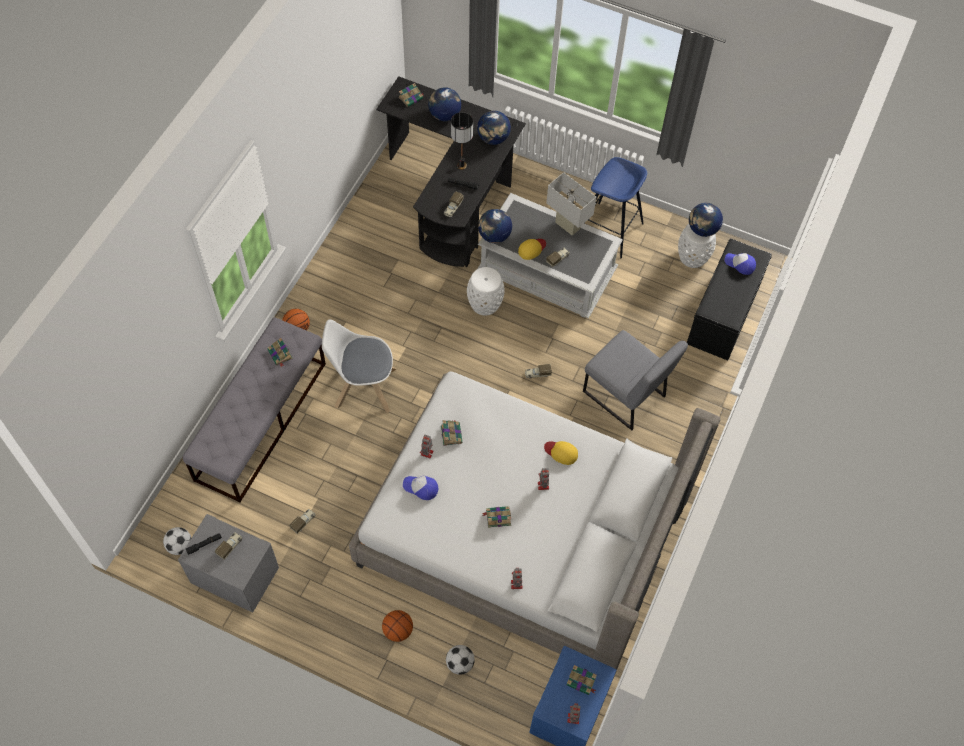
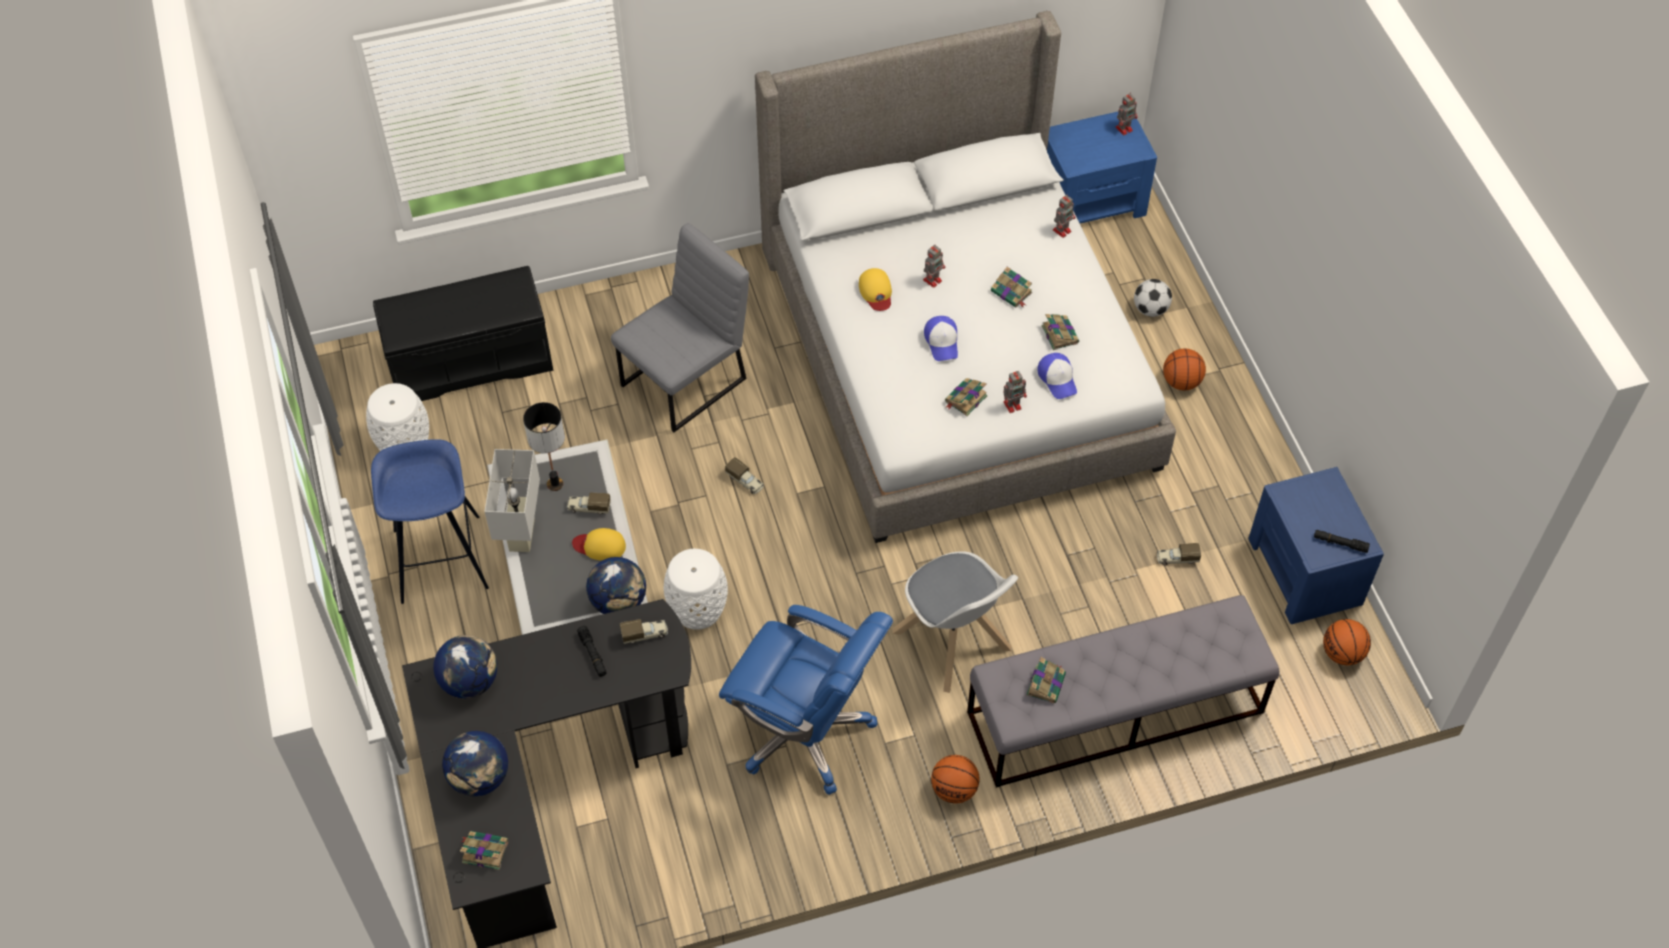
camera: 130 degrees left, 5 degrees down
football [163,527,191,555] -> basketball [1323,619,1371,665]
grey nightstand [178,514,279,613] -> blue nightstand [1248,467,1384,624]
toy truck [215,532,243,560] -> none
table lamp [451,112,473,170] -> table lamp moved to [523,402,565,491]
book [567,665,597,695] -> book moved to [1042,314,1079,350]
grey chair [583,330,688,430] -> grey chair turned 45 degrees clockwise [611,223,749,432]
globe [689,203,723,237] -> none
cap [725,253,756,275] -> cap moved to [924,316,958,361]
none -> blue office chair [719,605,893,795]

